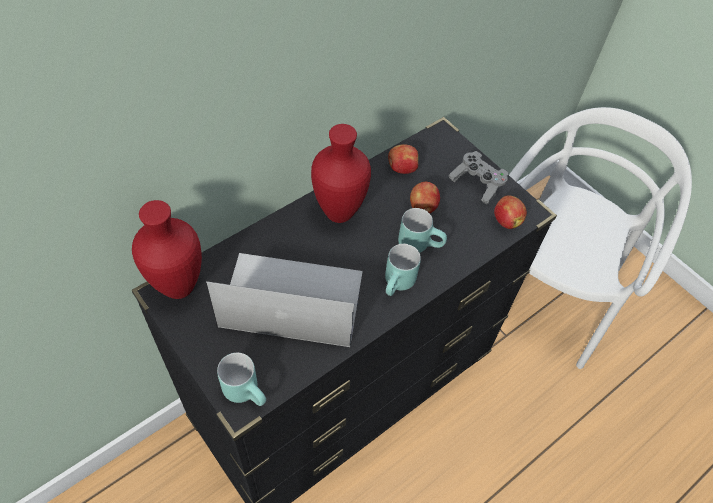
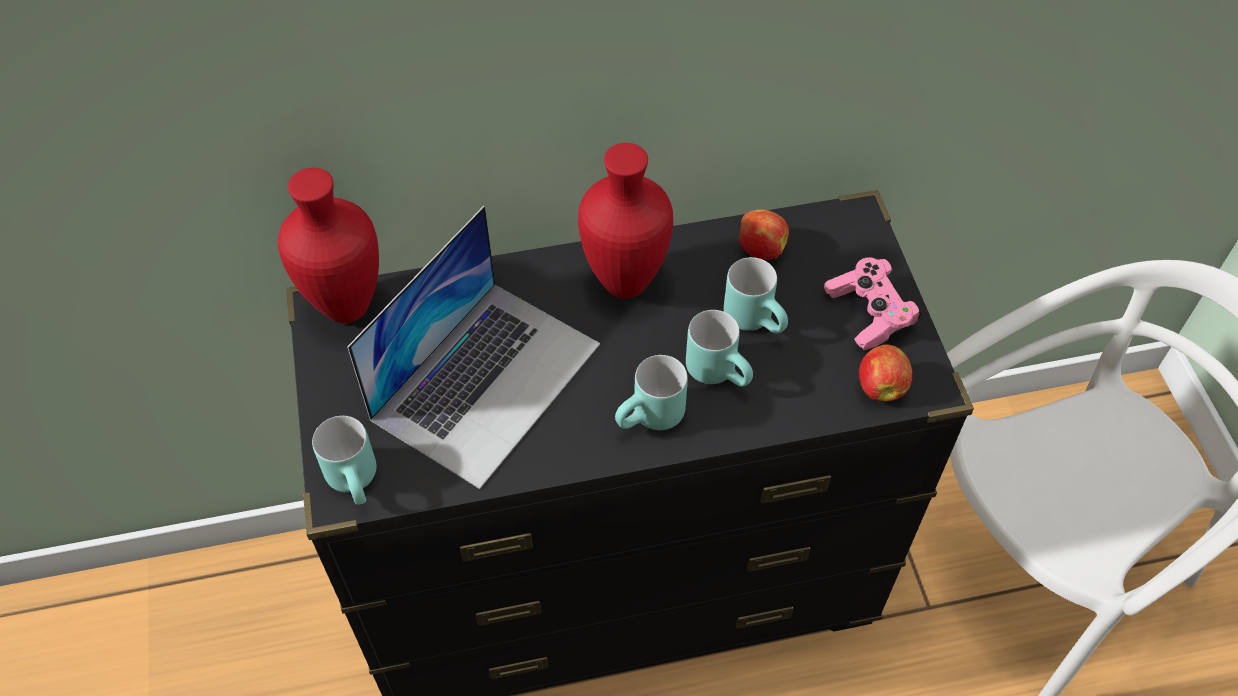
camera: 30 degrees right, 0 degrees up
laptop [206,253,363,347] -> laptop turned 90 degrees clockwise [347,206,600,489]
apple [410,182,440,213] -> turquoise mug [724,257,788,334]
grey game controller [449,151,509,205] -> pink game controller [824,257,921,350]

